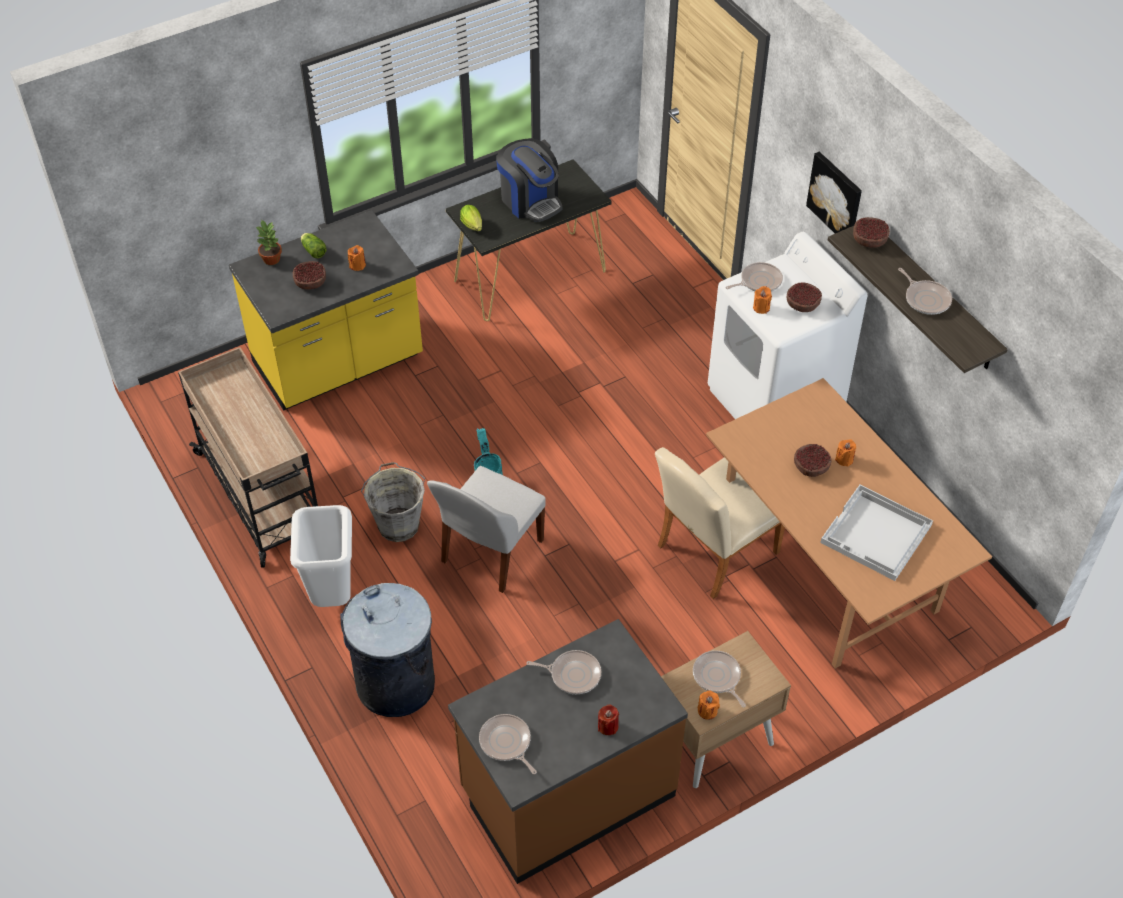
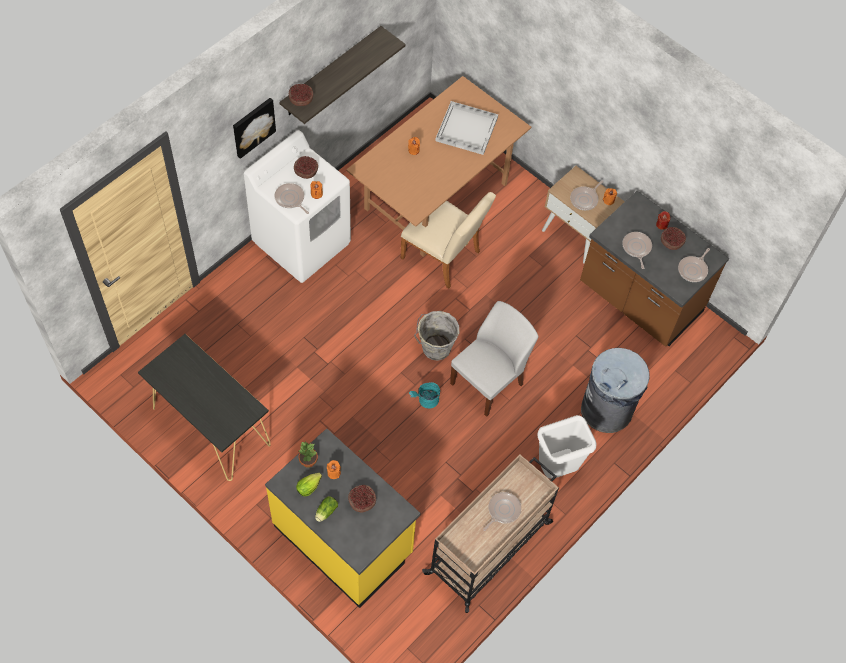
camera: 110 degrees left, 10 degrees up
potted plant [255,219,282,265] -> potted plant moved to [298,442,318,468]
grey bucket [361,462,425,542] -> grey bucket moved to [414,311,459,361]
white chair [427,466,546,593] -> white chair turned 60 degrees counterclockwise [450,301,538,417]
lettuce [460,205,482,231] -> lettuce moved to [296,473,322,497]
coffee machine [496,138,562,222] -> none
bowl [794,444,832,477] -> bowl moved to [661,227,686,250]
frying pan [898,268,952,315] -> frying pan moved to [483,492,521,531]

